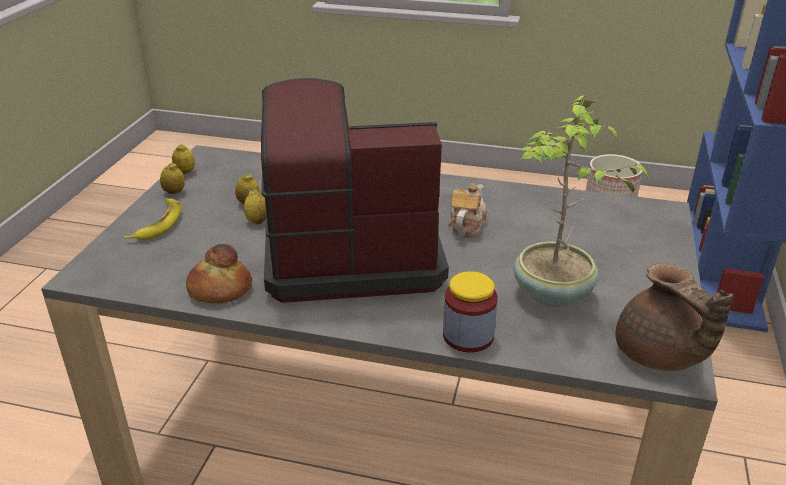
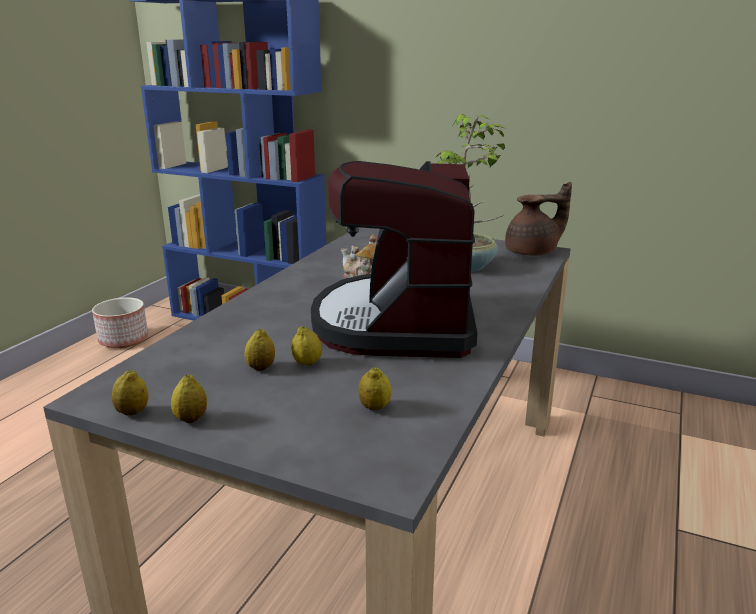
camera: 80 degrees left, 10 degrees down
banana [125,198,182,240] -> none
bread [186,244,252,303] -> none
jar [443,271,498,352] -> none
none -> lemon [358,367,391,410]

